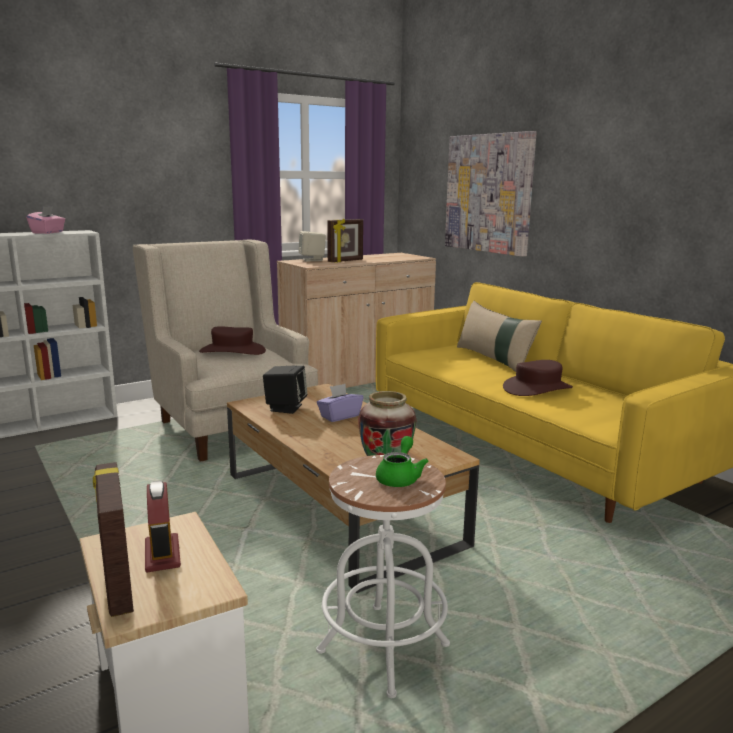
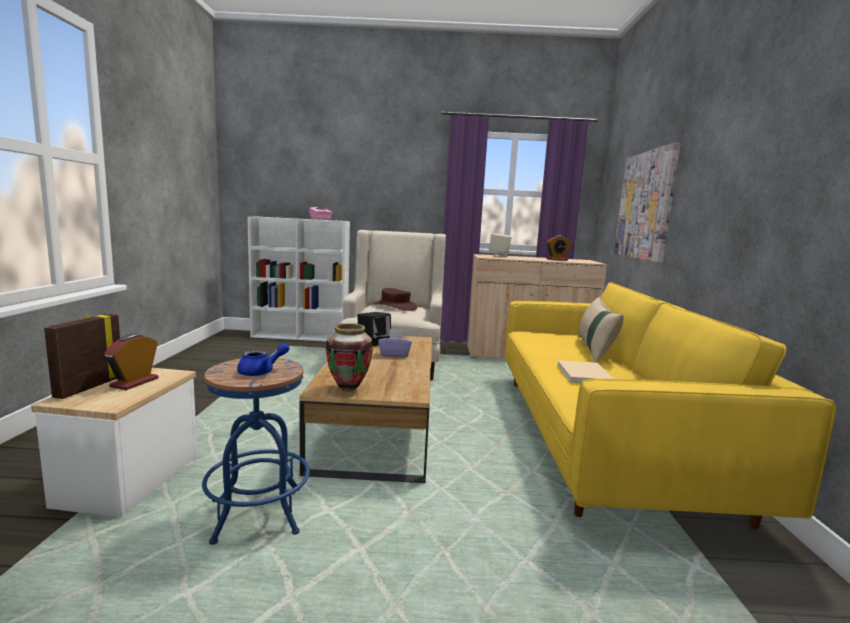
camera: 35 degrees right, 5 degrees down
white stool [316,455,450,698] -> blue stool [202,358,310,545]
picture frame [327,218,363,263] -> none
green teapot [376,436,428,487] -> blue teapot [237,343,290,376]
brown hat [503,360,573,396] -> beige book [557,360,614,383]
none -> alarm clock [546,235,571,261]

